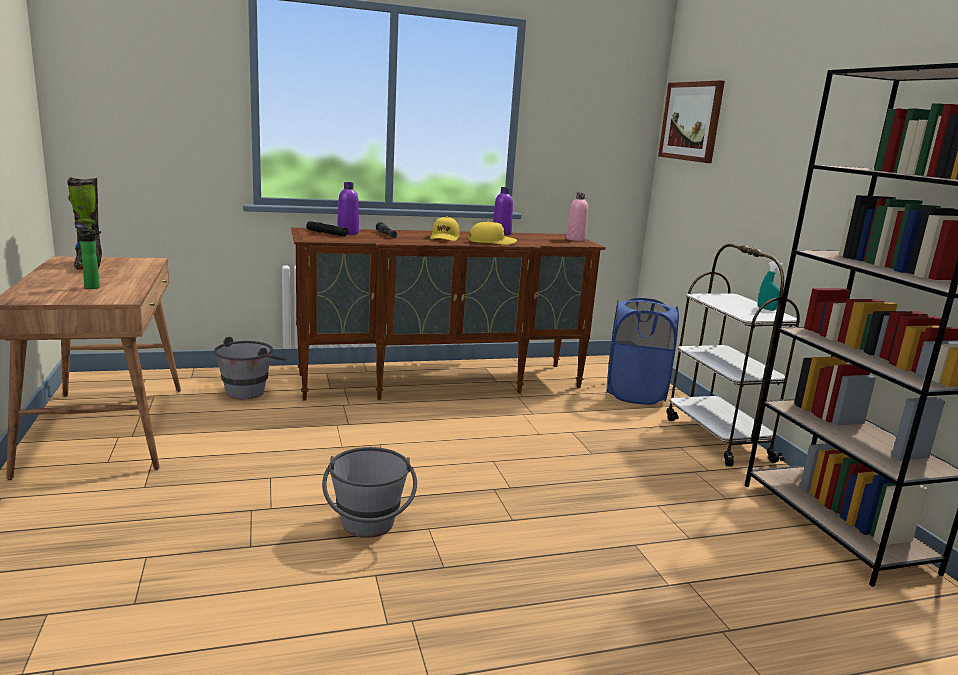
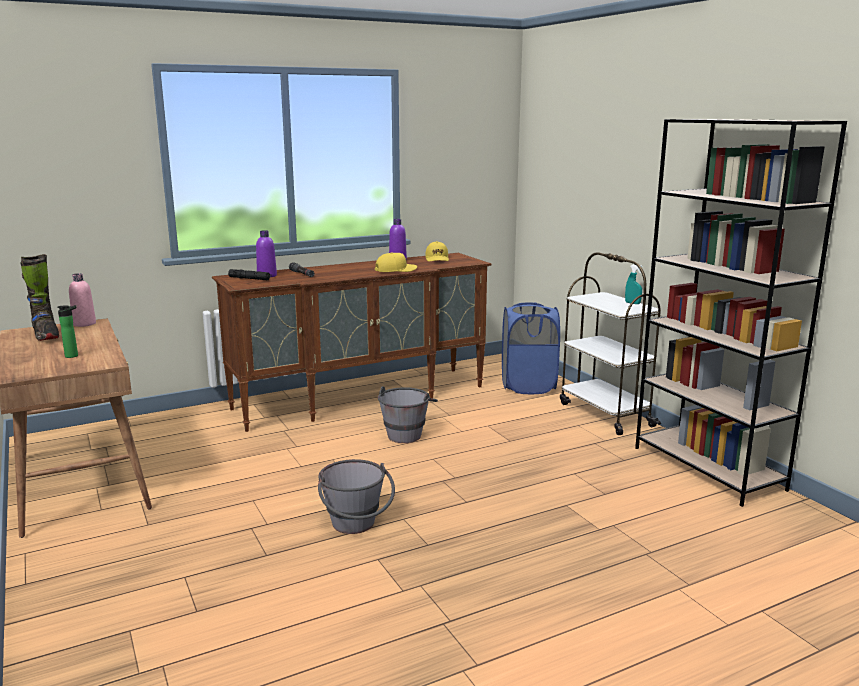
camera: 10 degrees left, 0 degrees up
grey bucket [214,337,286,399] -> grey bucket moved to [378,387,438,443]
yellow cap [430,216,460,241] -> yellow cap moved to [425,241,449,262]
pink bottle [566,193,588,241] -> pink bottle moved to [69,273,96,327]
picture [658,80,725,163] -> none

